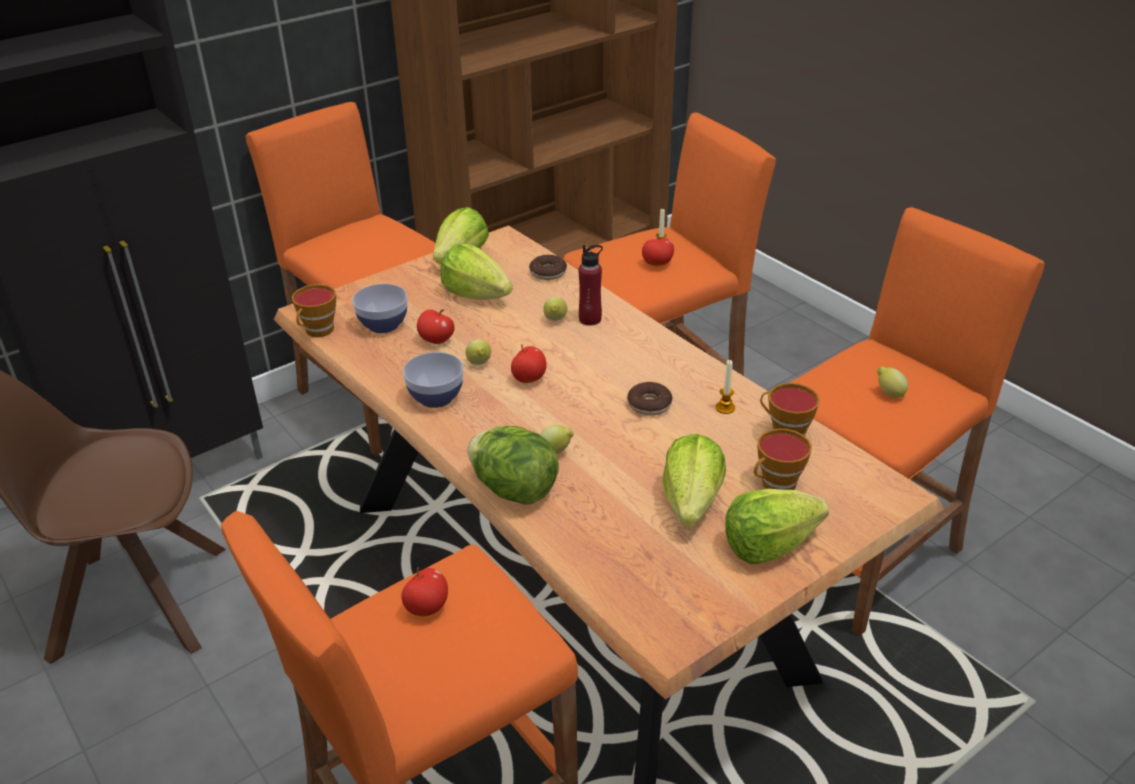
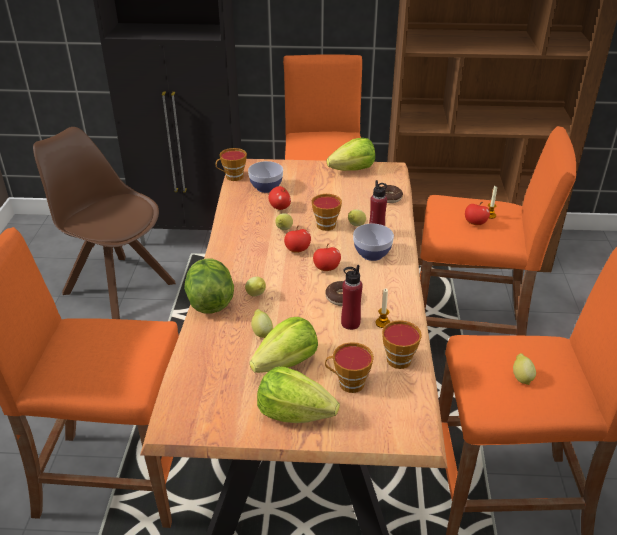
camera: 40 degrees right, 0 degrees up
apple [401,567,448,616] -> apple moved to [313,243,341,271]
bowl [403,352,463,408] -> bowl moved to [353,224,394,261]
lettuce [440,243,513,300] -> none
none -> lemon [251,309,273,338]
none -> cup [312,194,342,231]
none -> red bottle [341,265,363,330]

